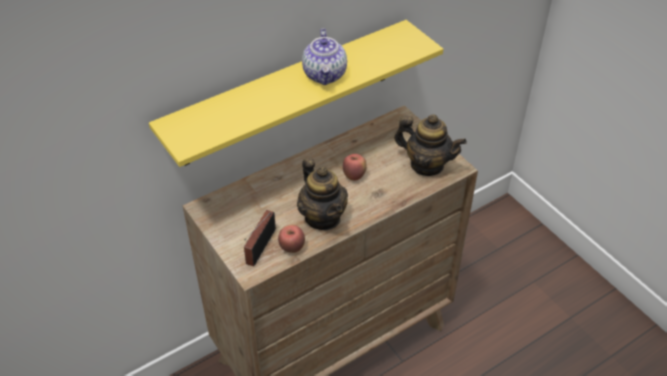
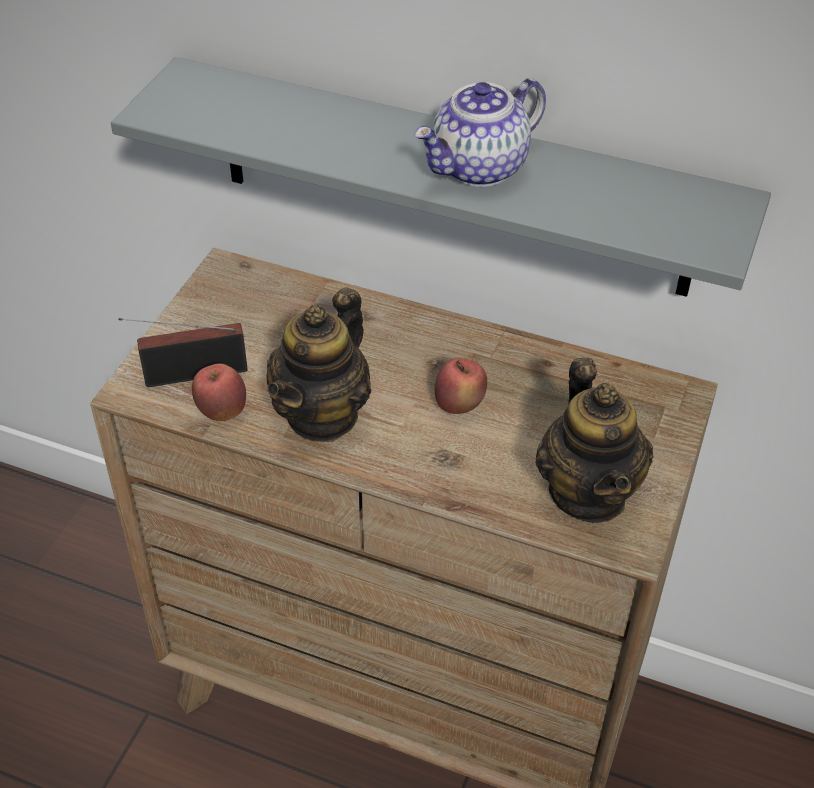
camera: 55 degrees right, 0 degrees up
yellow shelf [149,20,443,167] -> grey shelf [111,57,771,297]

